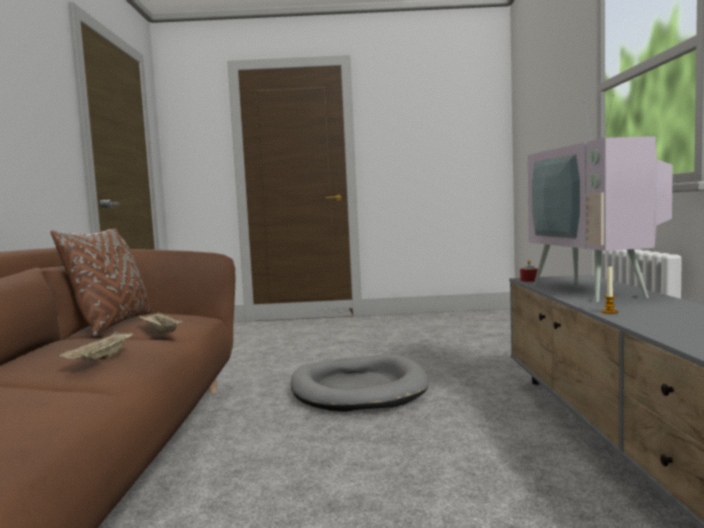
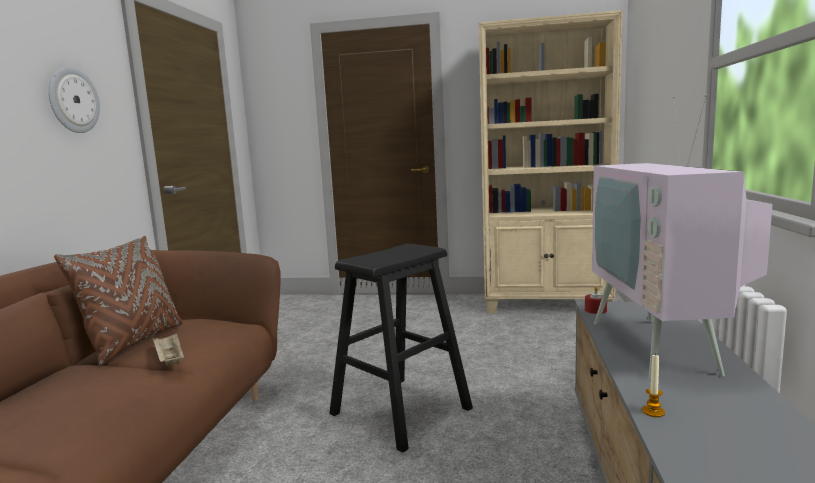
camera: 10 degrees right, 5 degrees up
beige tray [58,331,134,360] -> none
grey dog bed [290,354,429,412] -> black stool [329,244,473,453]
none -> wall clock [49,67,100,133]
none -> beige bookcase [479,10,623,313]

